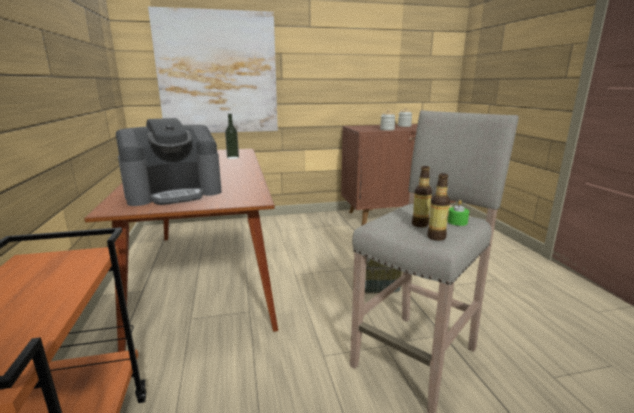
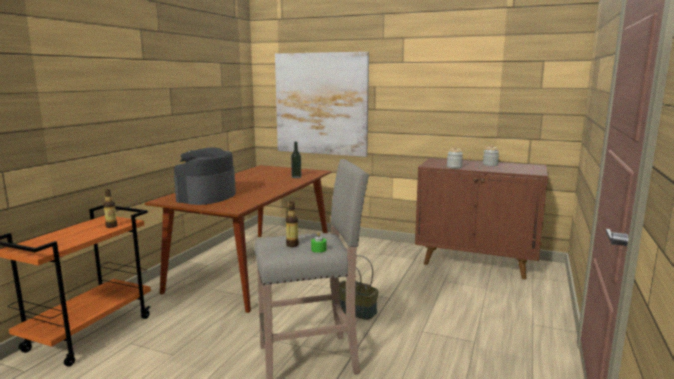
camera: 35 degrees right, 5 degrees down
coffee machine [116,118,222,206] -> coffee machine turned 105 degrees clockwise [174,147,236,205]
bottle [427,173,450,241] -> bottle moved to [103,189,117,228]

